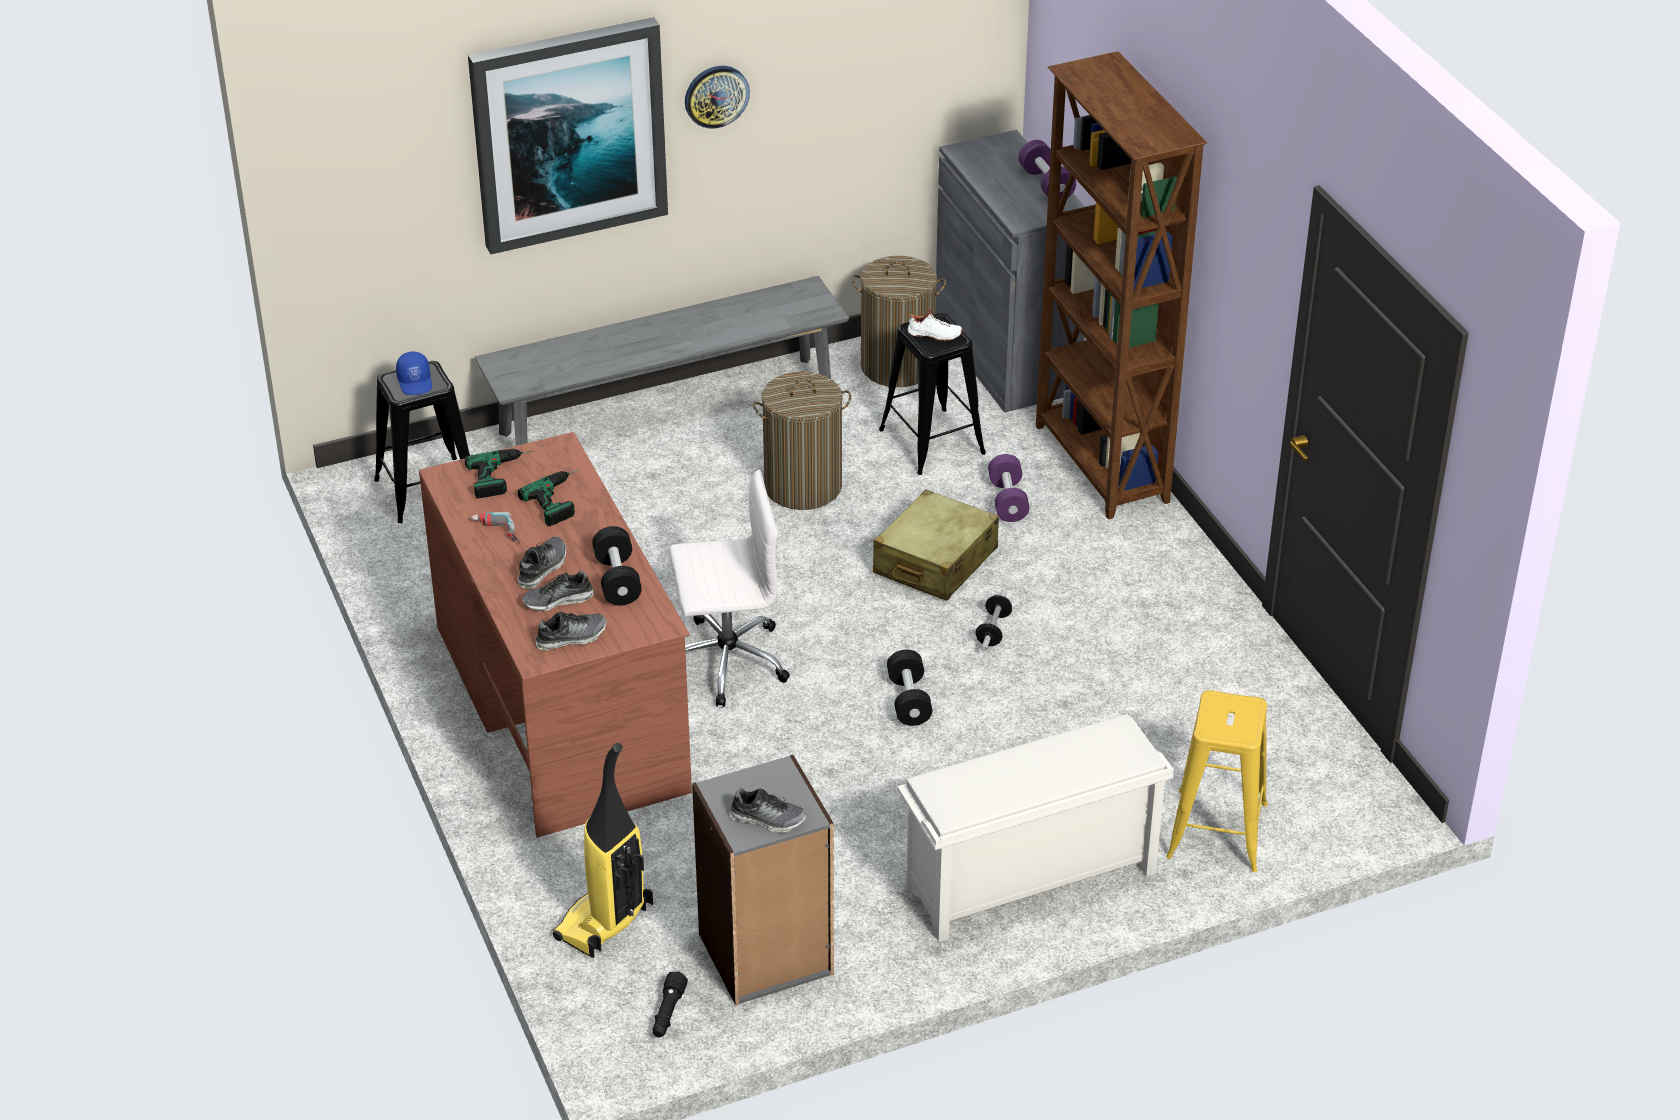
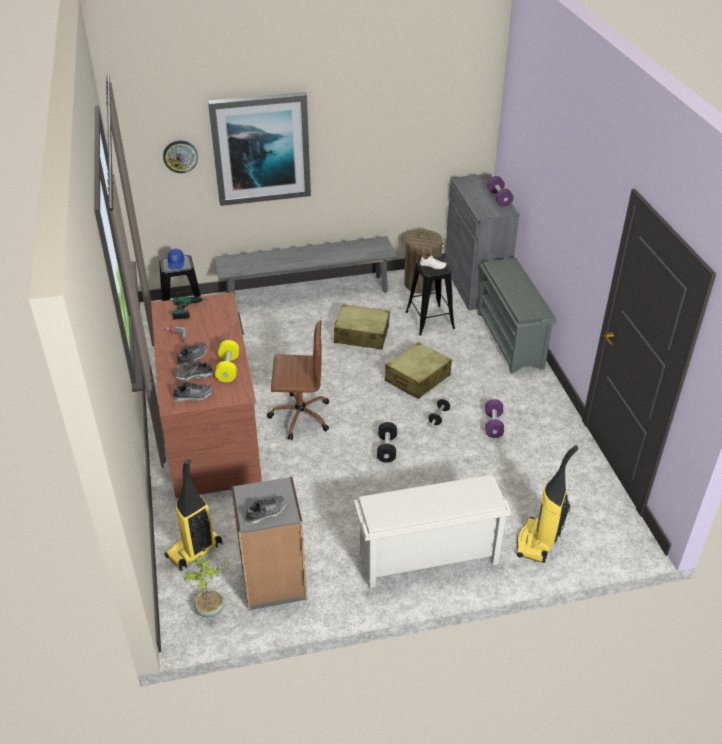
camera: 10 degrees right, 0 degrees up
power drill [518,469,579,526] -> none
black dumbbell [592,526,642,606] -> yellow dumbbell [215,340,239,382]
black flashlight [652,971,688,1037] -> potted plant [184,555,229,618]
white office chair [669,469,790,707] -> brown office chair [267,320,329,440]
wall clock [685,66,750,129] -> wall clock moved to [163,140,198,173]
shoe [729,788,806,833] -> shoe turned 60 degrees counterclockwise [245,496,286,525]
laundry basket [753,372,851,510] -> beige suitcase [334,304,390,350]
purple dumbbell [988,454,1030,522] -> purple dumbbell moved to [485,399,504,438]
brown bookcase [1036,51,1207,520] -> grey shoe rack [477,257,557,374]
yellow stool [1166,690,1268,872] -> vacuum cleaner [516,445,578,563]

